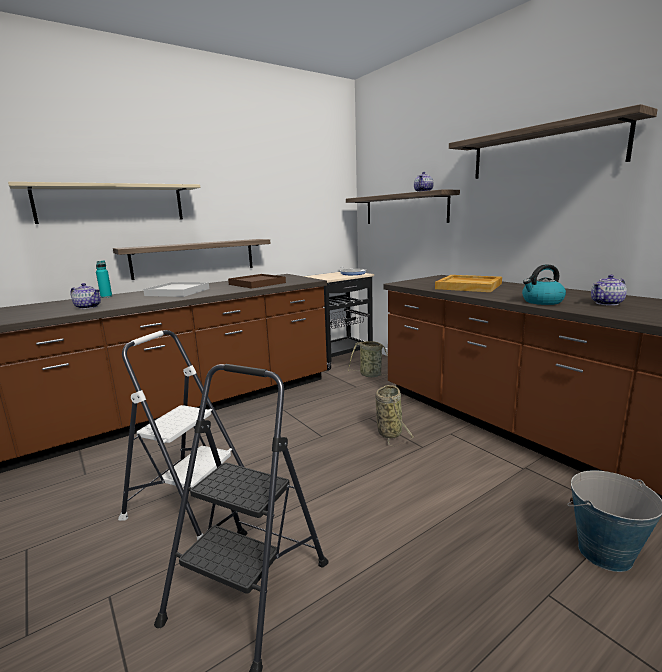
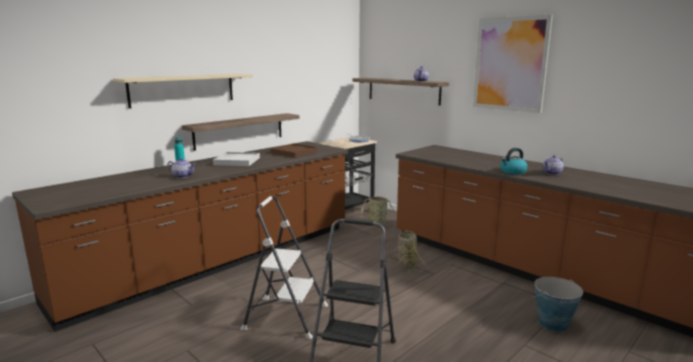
camera: 10 degrees left, 0 degrees up
beige tray [435,275,502,292] -> none
shelf [449,104,658,179] -> picture [473,15,553,113]

